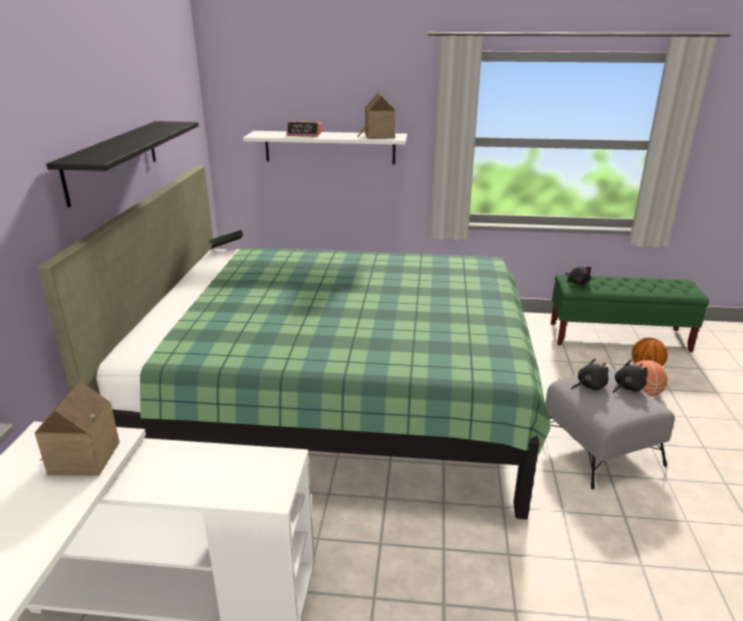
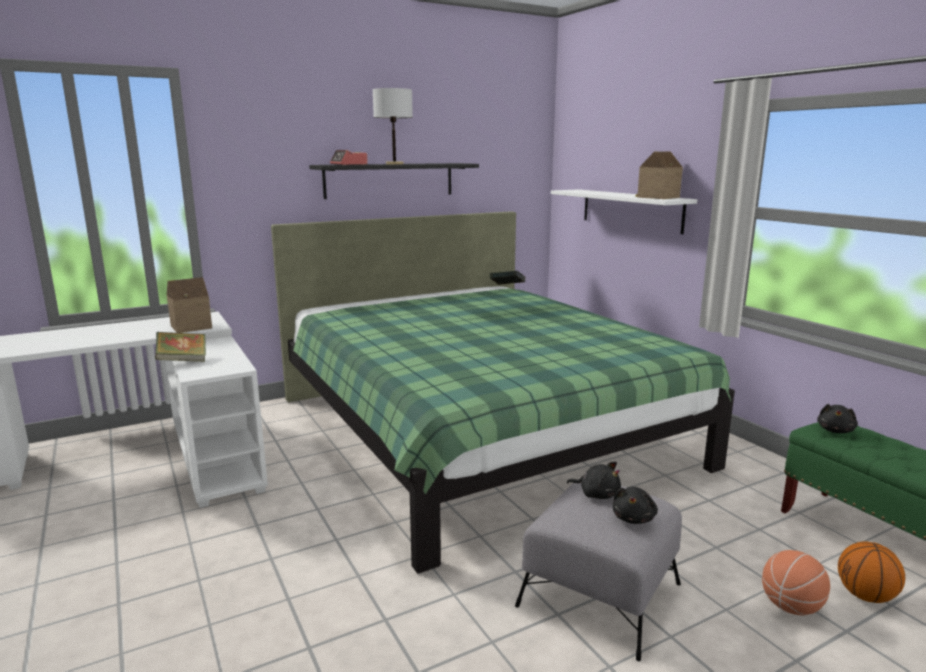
camera: 55 degrees right, 10 degrees down
alarm clock [287,121,322,137] -> alarm clock moved to [330,150,368,165]
black plush toy [613,360,648,393] -> black plush toy turned 90 degrees clockwise [613,487,658,524]
none -> book [155,332,206,362]
none -> white table lamp [373,88,413,164]

